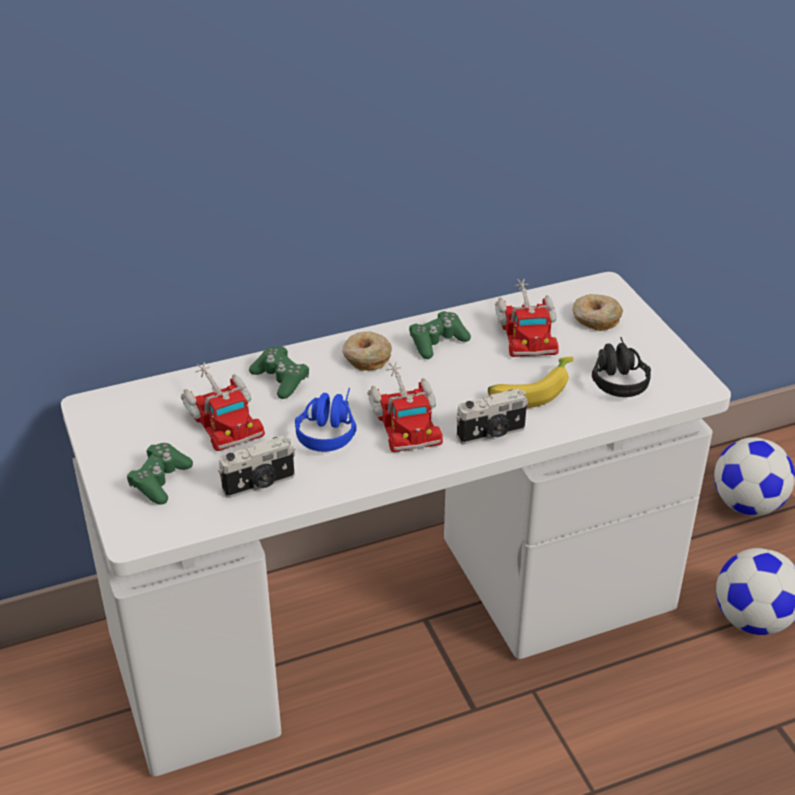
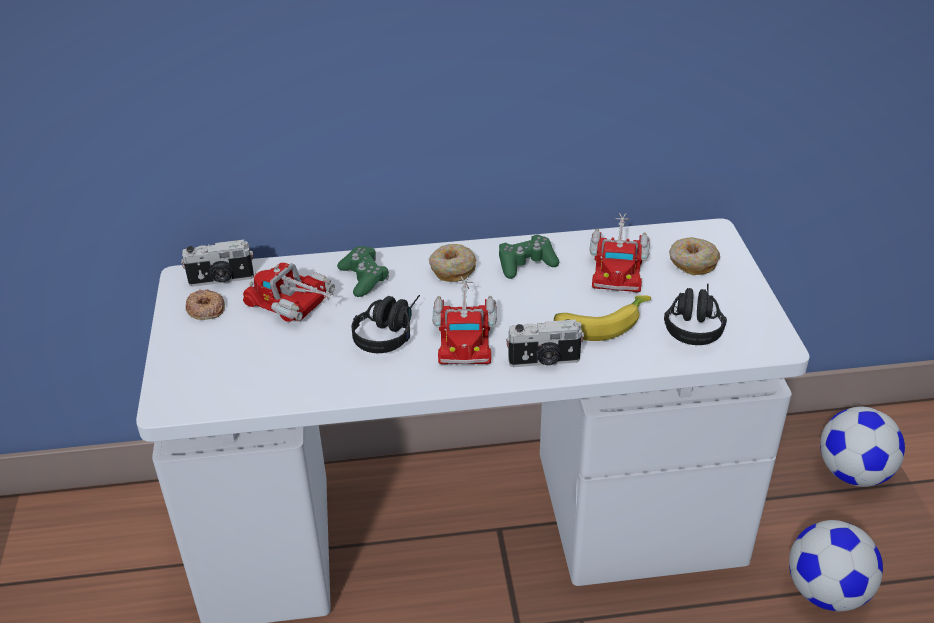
camera: 15 degrees right, 0 degrees up
green game controller [127,443,193,505] -> none
toy truck [181,362,265,451] -> toy truck turned 135 degrees clockwise [243,263,335,322]
camera [218,436,295,498] -> camera moved to [181,240,254,287]
blue headphones [295,388,357,452] -> black headphones [351,295,420,353]
none -> donut [186,289,225,320]

